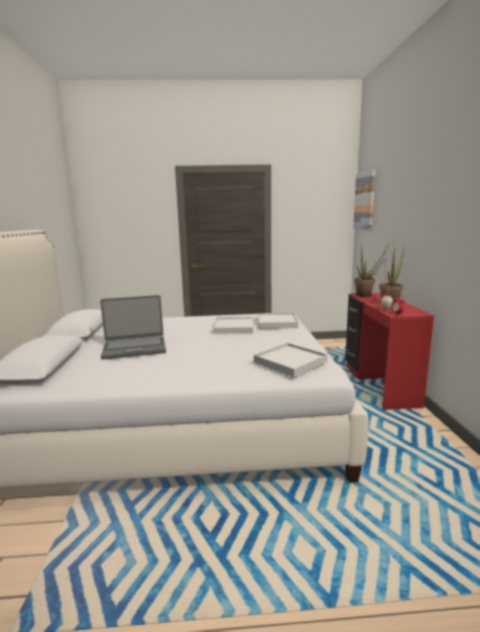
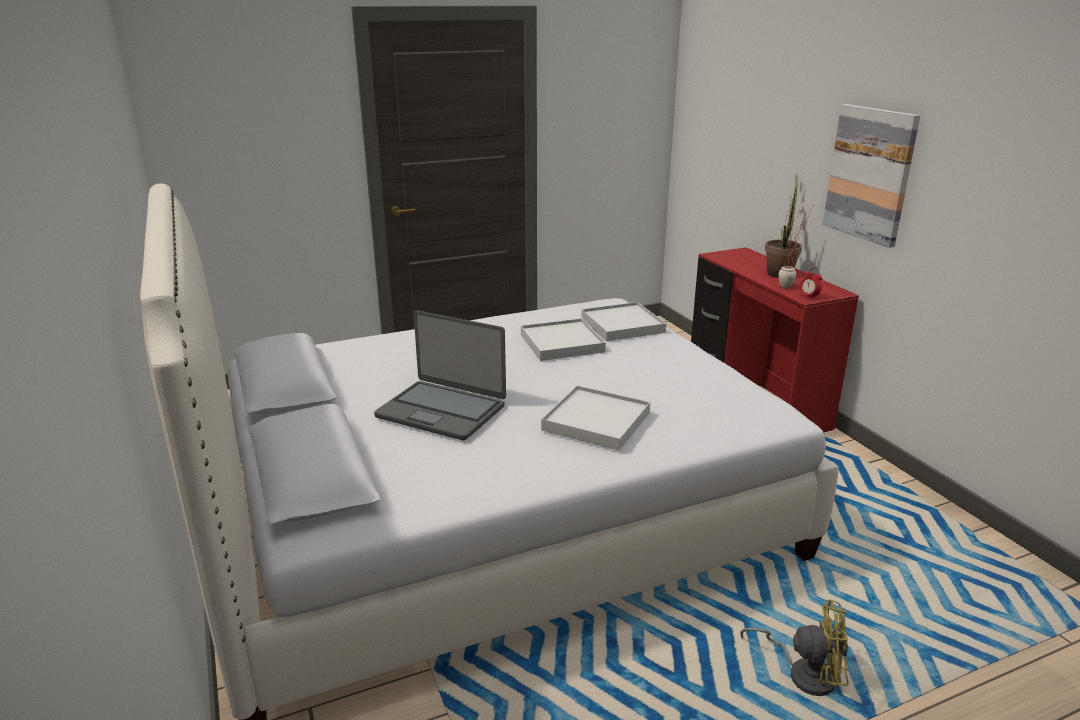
camera: 20 degrees left, 10 degrees up
laptop [100,295,166,359] -> laptop turned 60 degrees clockwise [374,310,506,441]
white tray [254,343,327,377] -> white tray moved to [541,385,650,450]
picture [353,169,376,230] -> picture moved to [822,104,920,248]
potted plant [354,243,389,297] -> none
none -> yellow fan [740,600,848,696]

